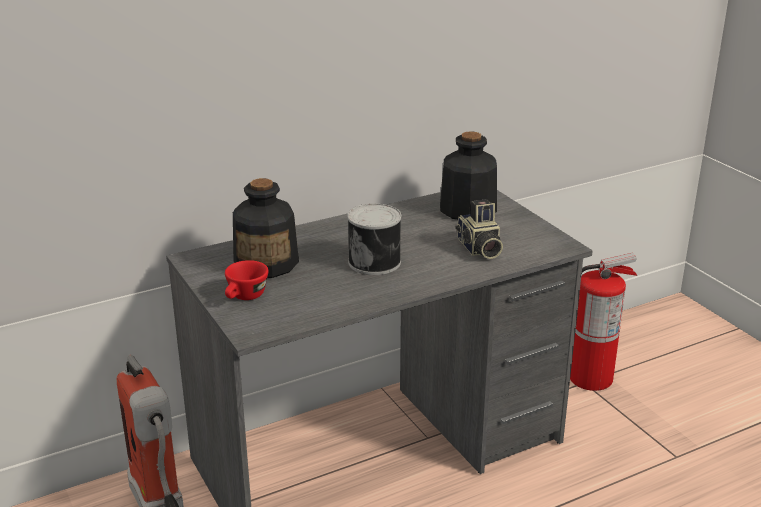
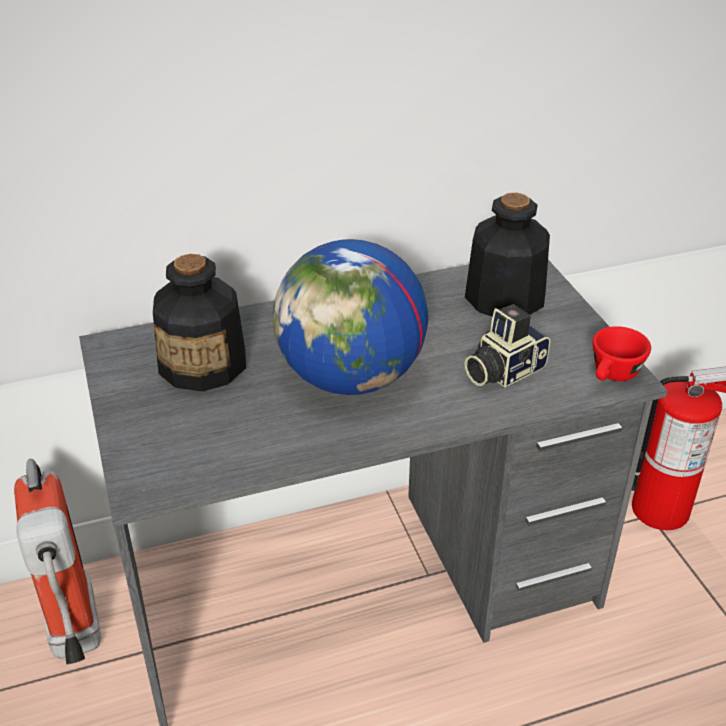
camera: 10 degrees right, 10 degrees up
red cup [225,260,268,300] -> red cup moved to [593,326,651,381]
can [348,203,401,275] -> globe [273,239,428,395]
camera [455,199,503,259] -> camera turned 60 degrees clockwise [465,304,550,388]

